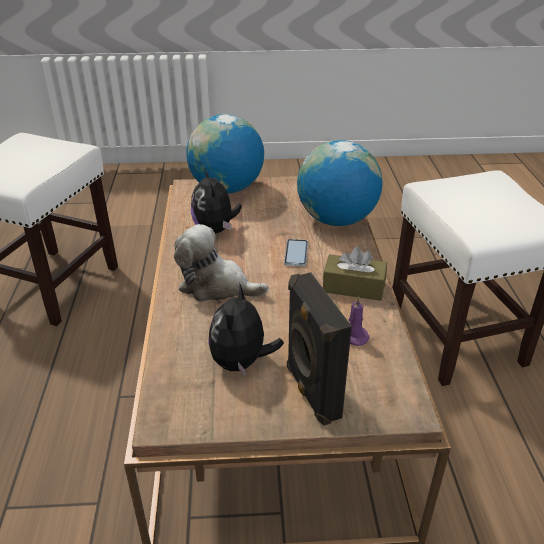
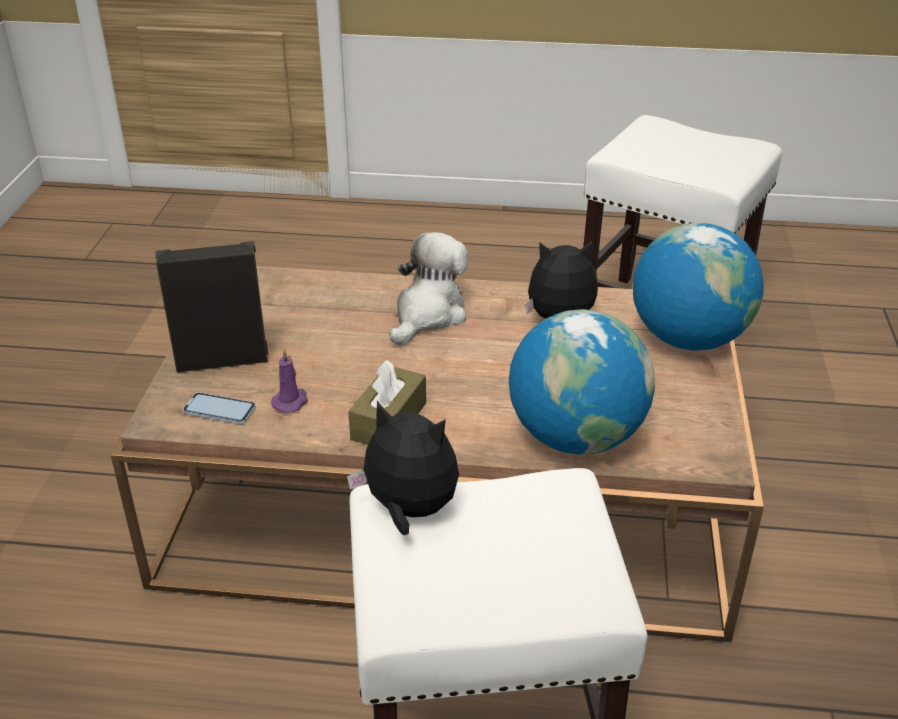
camera: 100 degrees right, 0 degrees up
plush toy [208,283,284,376] -> plush toy moved to [347,401,459,535]
phone [284,239,308,266] -> phone moved to [183,392,256,424]

